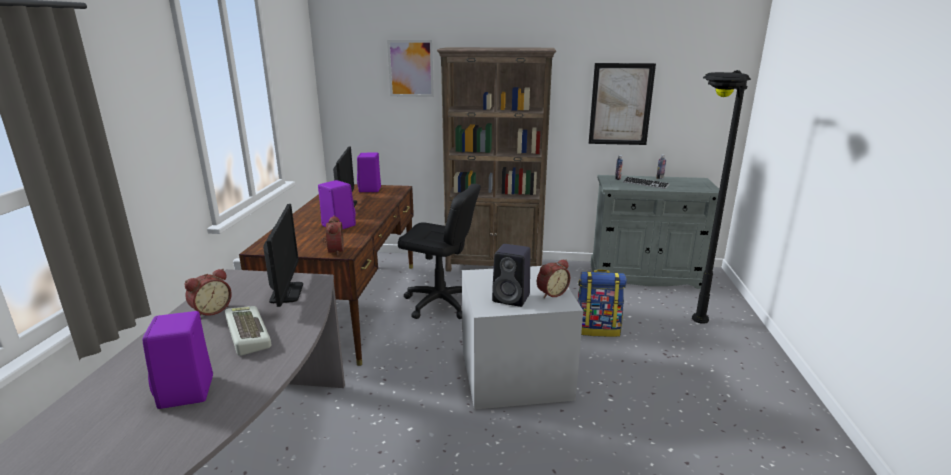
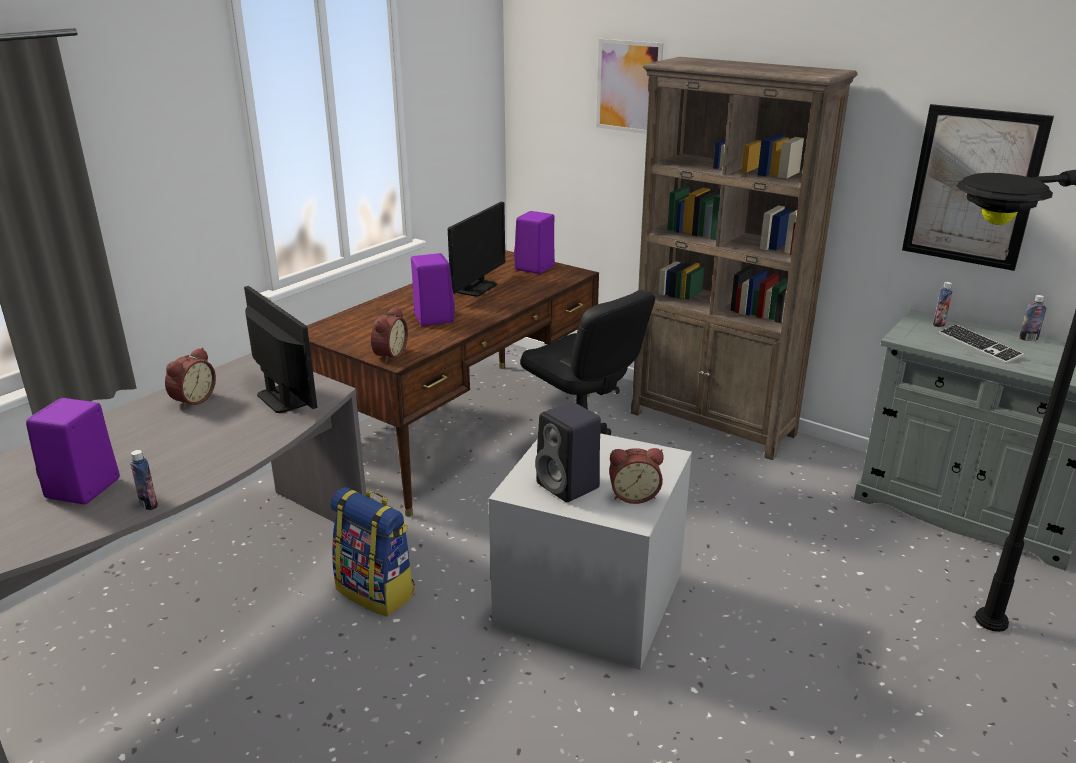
camera: 30 degrees right, 5 degrees up
alarm clock [185,269,232,316] -> alarm clock turned 45 degrees counterclockwise [165,347,216,409]
keyboard [225,306,271,356] -> none
monitor [263,204,303,307] -> monitor turned 60 degrees counterclockwise [244,286,317,413]
backpack [577,269,627,337] -> backpack moved to [330,487,415,617]
none -> bottle [130,450,158,510]

